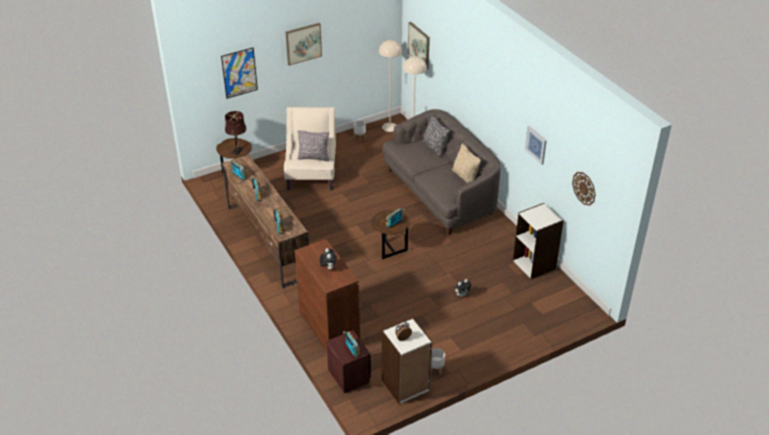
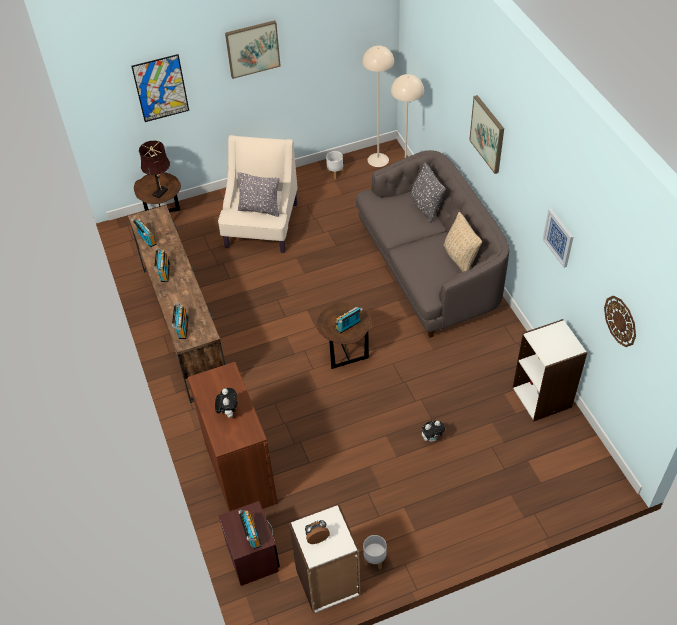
camera: 10 degrees right, 10 degrees up
picture [408,22,430,69] -> picture moved to [469,95,504,174]

